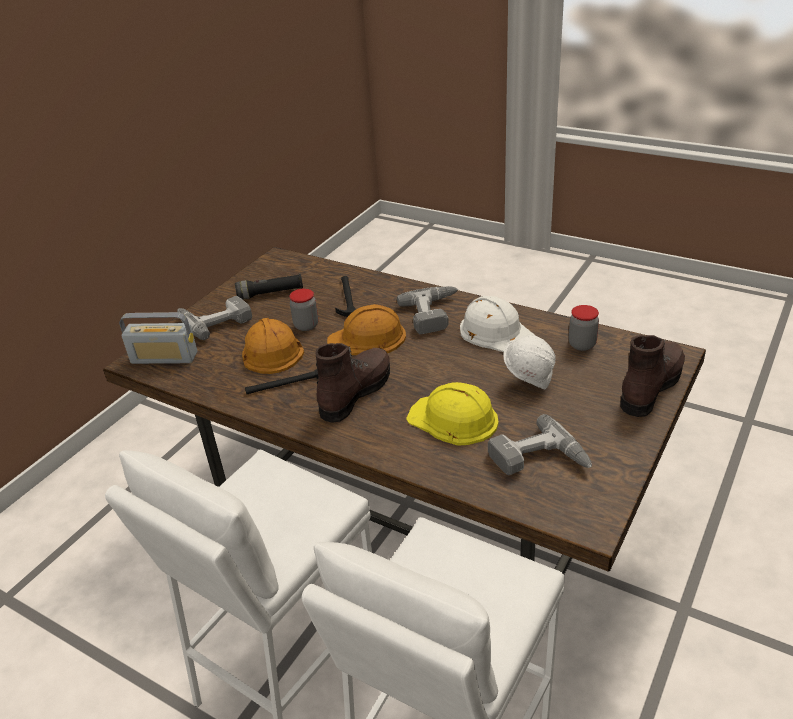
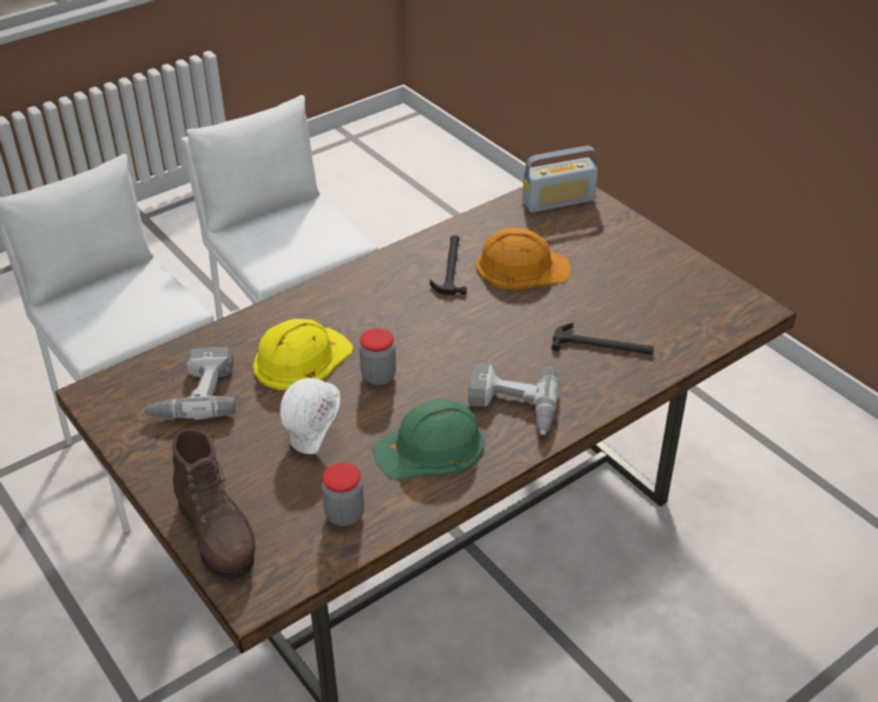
camera: 110 degrees right, 5 degrees up
radio [119,312,197,364] -> radio turned 135 degrees counterclockwise [522,146,598,213]
power drill [177,296,252,340] -> none
black flashlight [235,273,303,300] -> none
jar [289,288,318,331] -> jar moved to [359,328,396,385]
brown boot [315,343,390,423] -> none
orange hard hat [327,304,406,355] -> none
white hard hat [460,296,536,352] -> green hard hat [372,398,484,480]

